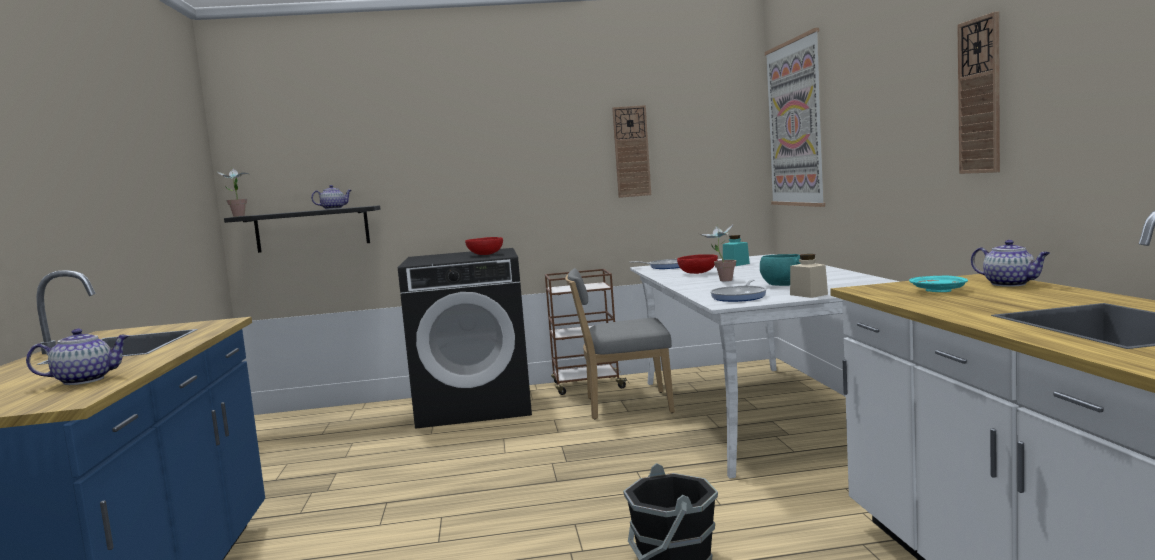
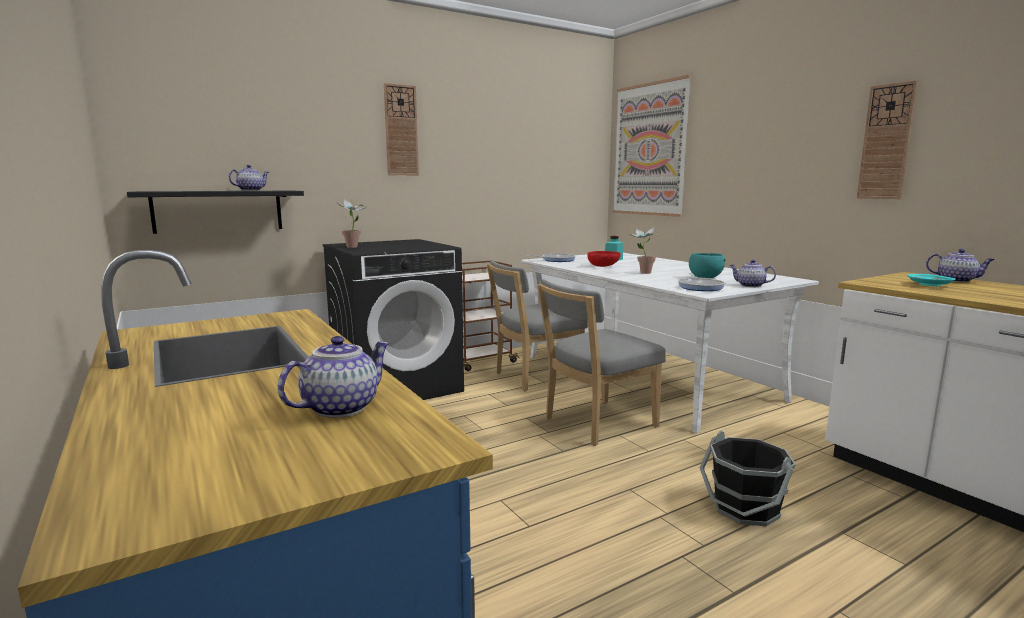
camera: 25 degrees left, 5 degrees up
potted plant [216,167,248,217] -> potted plant moved to [338,199,366,248]
red bowl [465,237,503,255] -> none
wall clock [612,105,651,198] -> wall clock moved to [384,83,419,175]
beige jar [790,254,828,298] -> teapot [730,260,776,287]
none -> grey chair [537,279,666,446]

